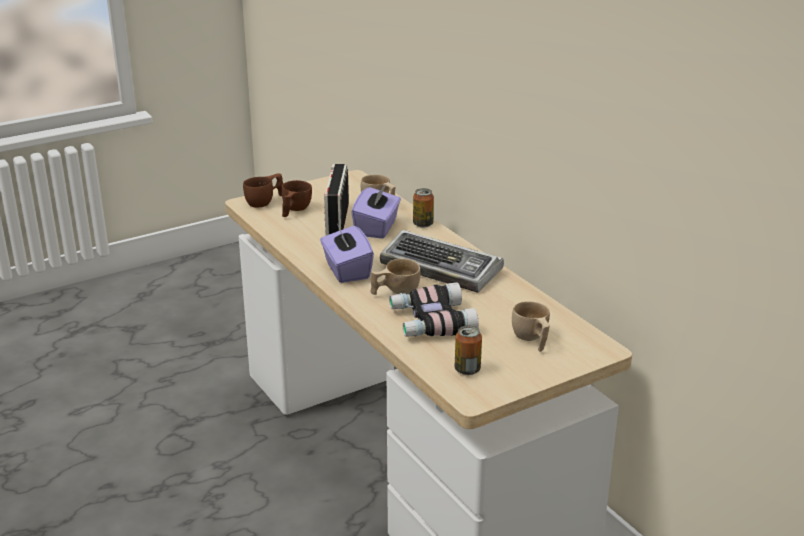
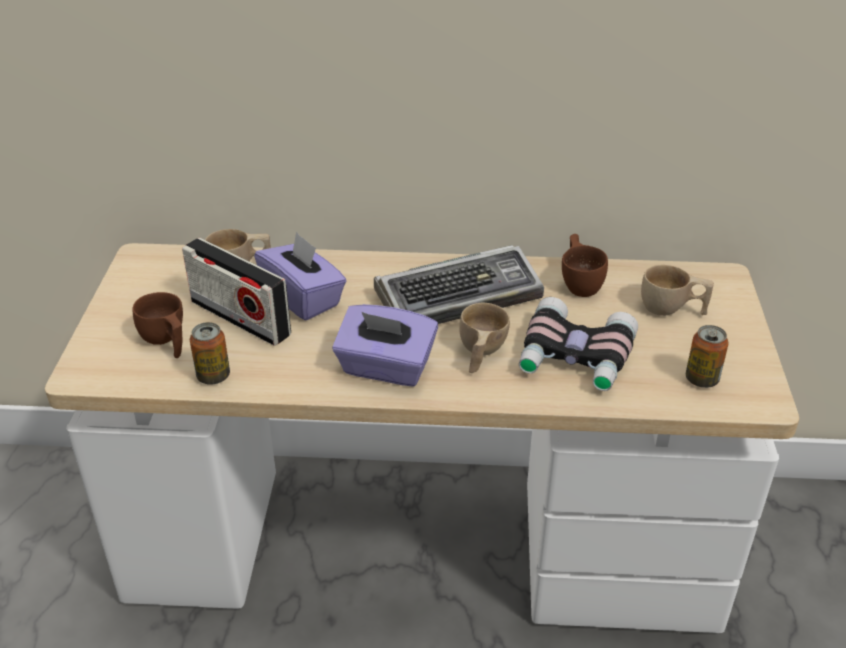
camera: 55 degrees left, 10 degrees up
brown cup [243,174,283,207] -> brown cup moved to [562,234,608,297]
can [413,188,434,227] -> can moved to [190,322,230,385]

